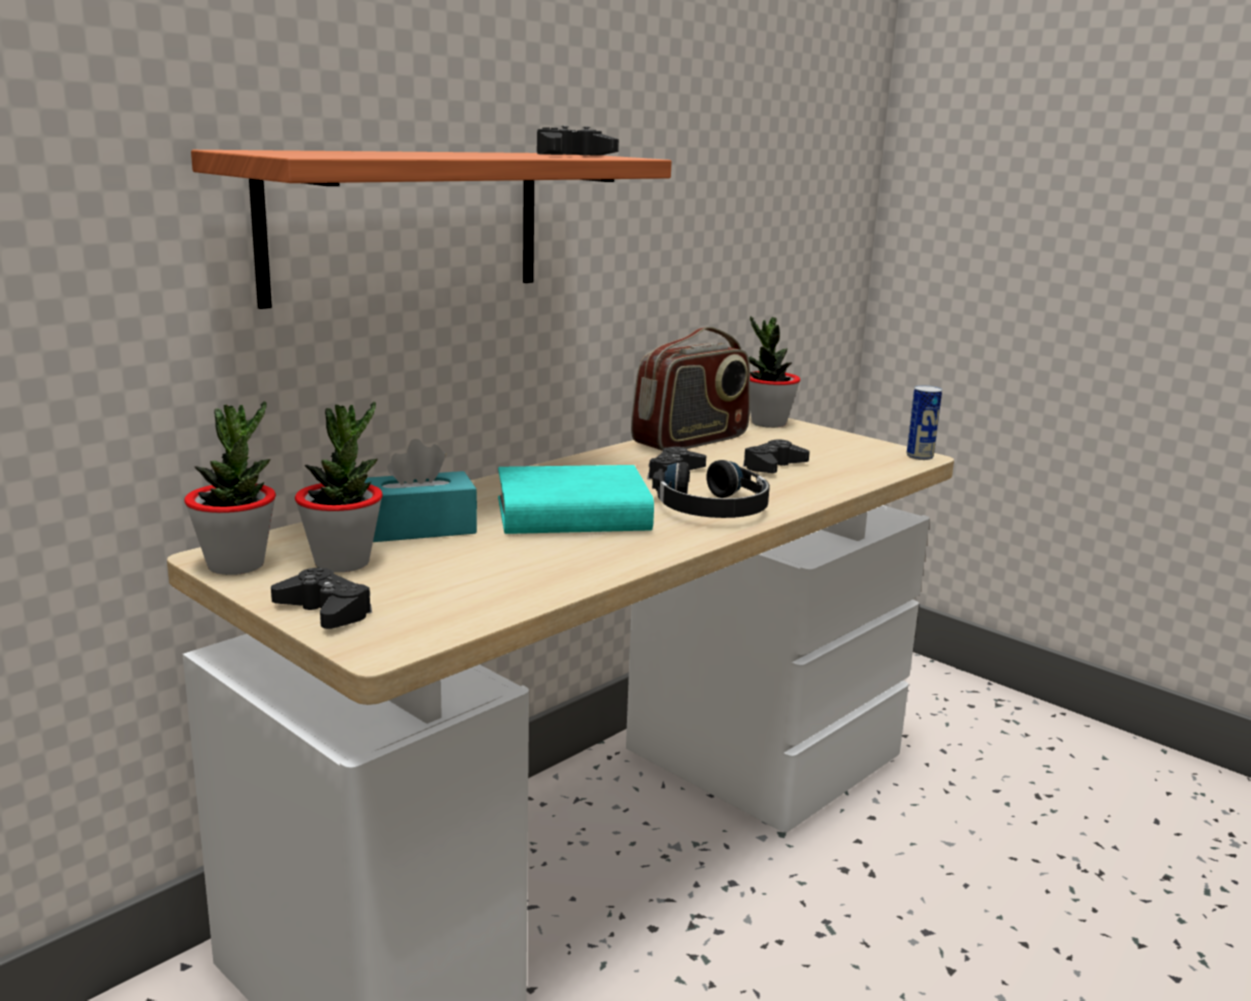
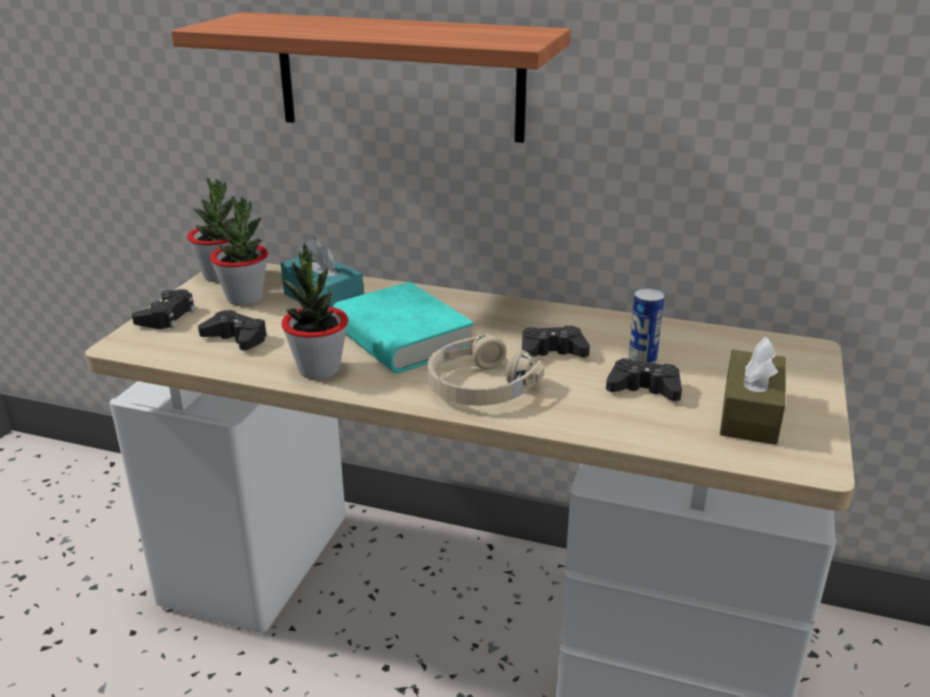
camera: 65 degrees right, 10 degrees up
black game controller [537,126,619,156] -> black game controller moved to [198,310,267,350]
radio [631,327,750,451] -> none
black headphones [652,460,770,518] -> beige headphones [428,334,545,406]
potted plant [749,316,800,428] -> potted plant moved to [281,243,348,380]
can [907,385,942,460] -> can moved to [628,288,665,364]
none -> brown tissue box [720,336,786,445]

